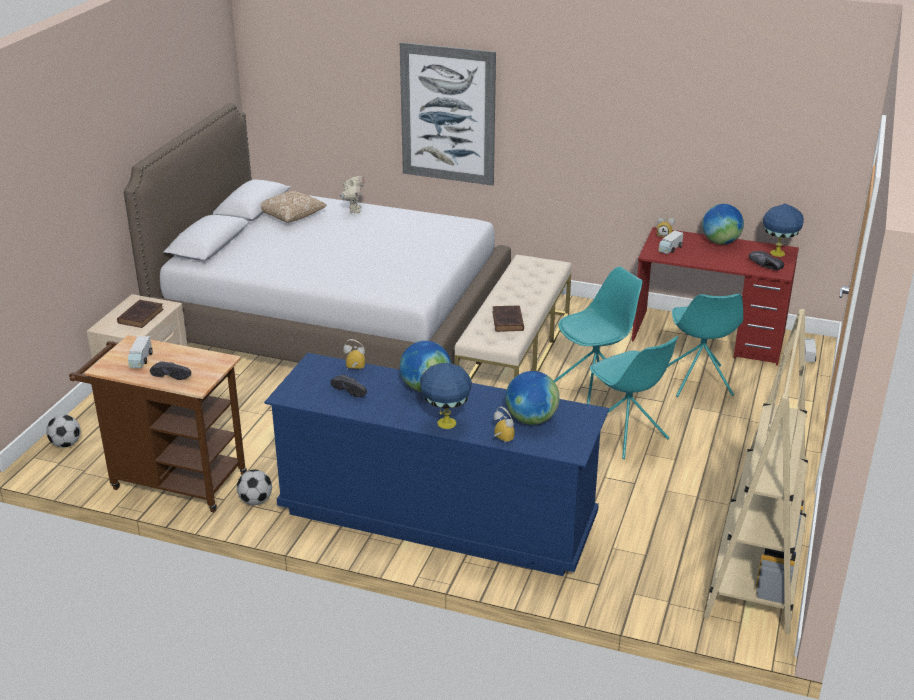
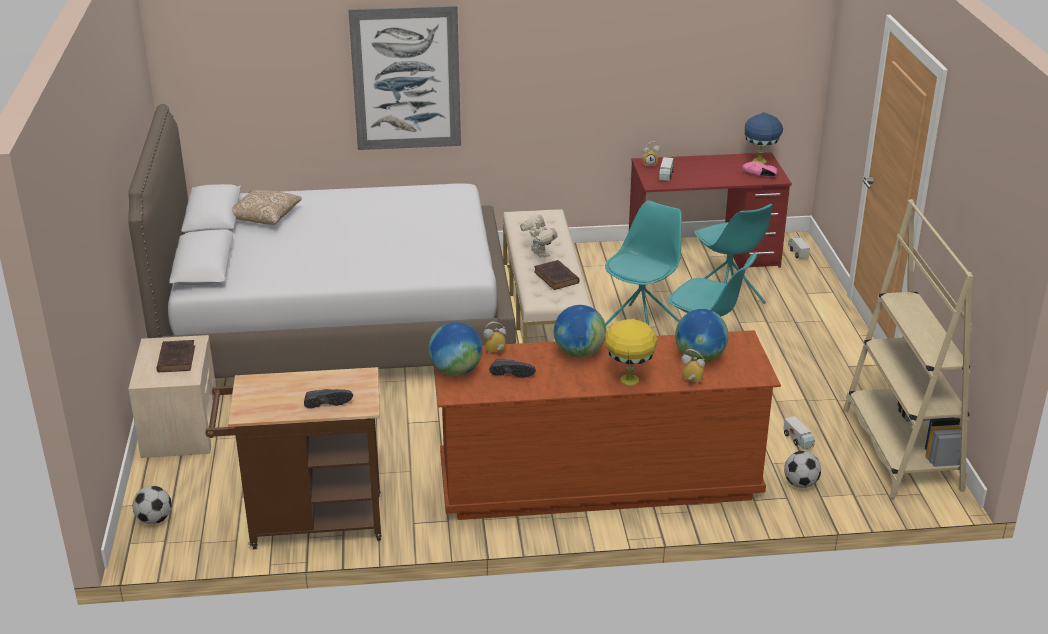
camera: 25 degrees left, 0 degrees up
toy truck [128,336,153,368] -> toy truck moved to [783,416,815,450]
football [237,470,272,505] -> football moved to [784,451,821,488]
blue dresser [264,353,609,576] -> brown dresser [434,330,781,520]
toy robot [340,176,365,213] -> toy robot moved to [520,215,558,258]
blue table lamp [420,363,472,429] -> yellow table lamp [605,319,657,386]
globe [702,204,744,244] -> globe moved to [428,322,482,376]
black shoe [749,251,784,270] -> pink shoe [742,161,778,177]

